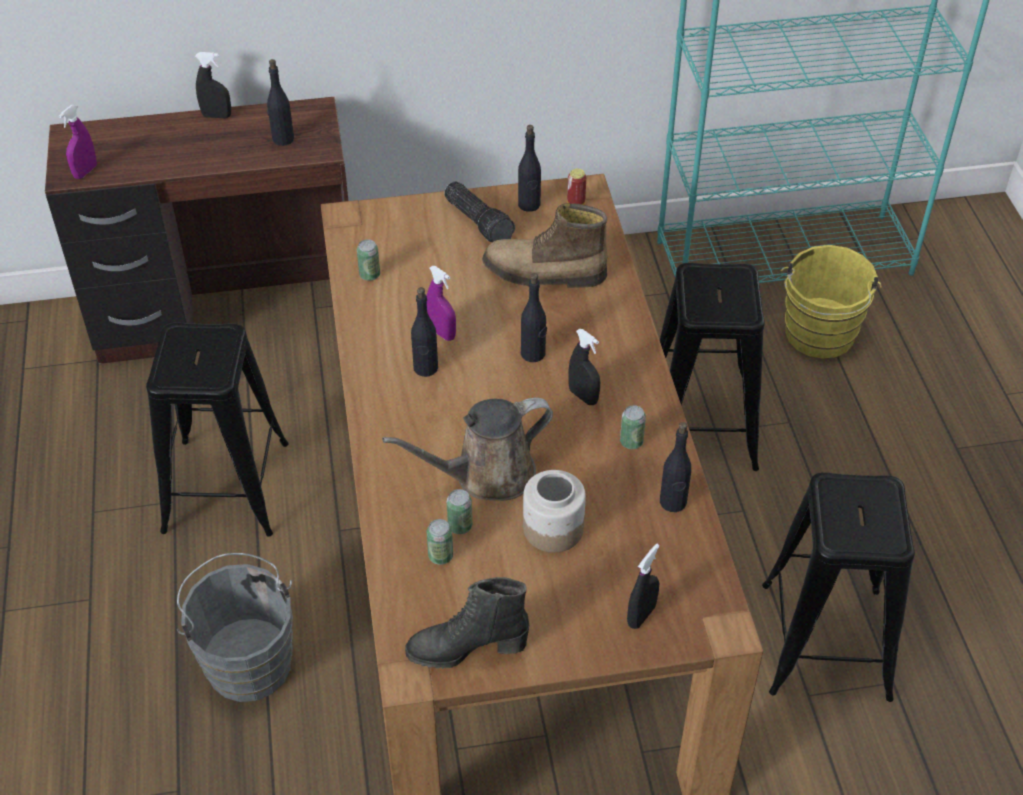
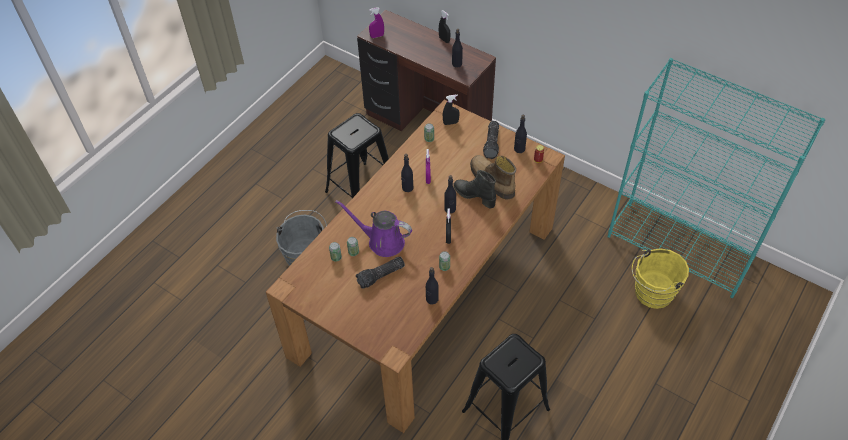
camera: 45 degrees right, 5 degrees up
brown watering can [382,398,553,501] -> purple watering can [335,200,412,257]
black boot [405,577,529,669] -> black boot moved to [453,170,496,209]
jar [523,470,586,553] -> flashlight [356,257,405,289]
black spray bottle [627,544,660,629] -> black spray bottle moved to [443,94,460,125]
black stool [660,263,765,471] -> none

